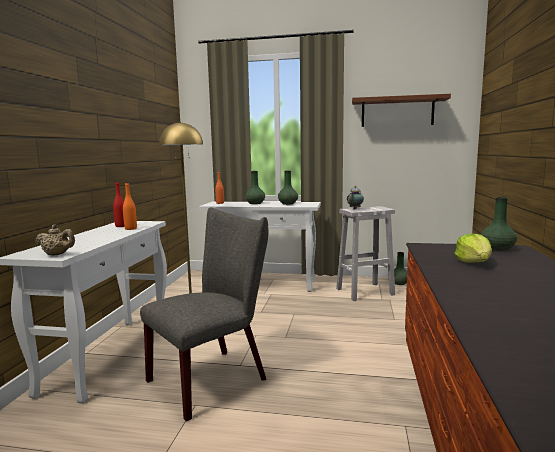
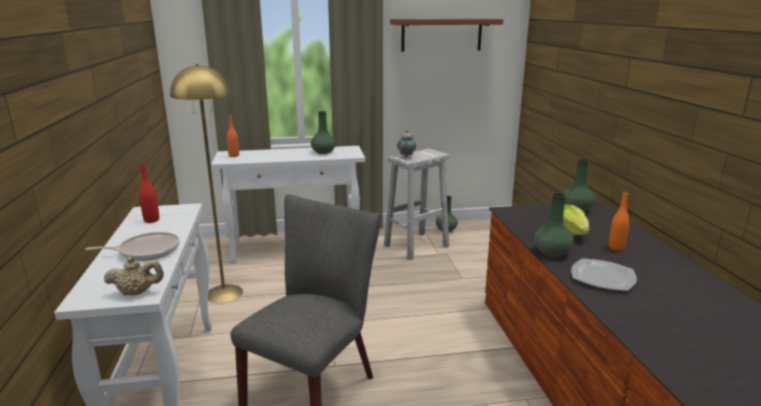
camera: 20 degrees left, 10 degrees up
orange bottle [123,182,137,230] -> orange bottle moved to [609,190,629,251]
green vase [245,171,265,204] -> green vase moved to [534,193,574,257]
none -> frying pan [85,232,180,261]
none -> plate [571,258,637,291]

